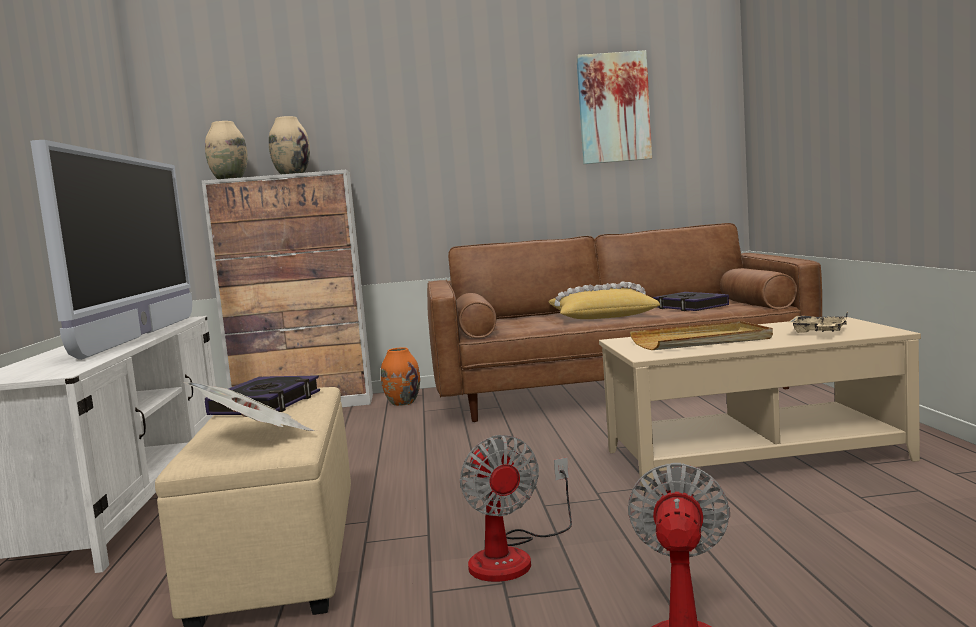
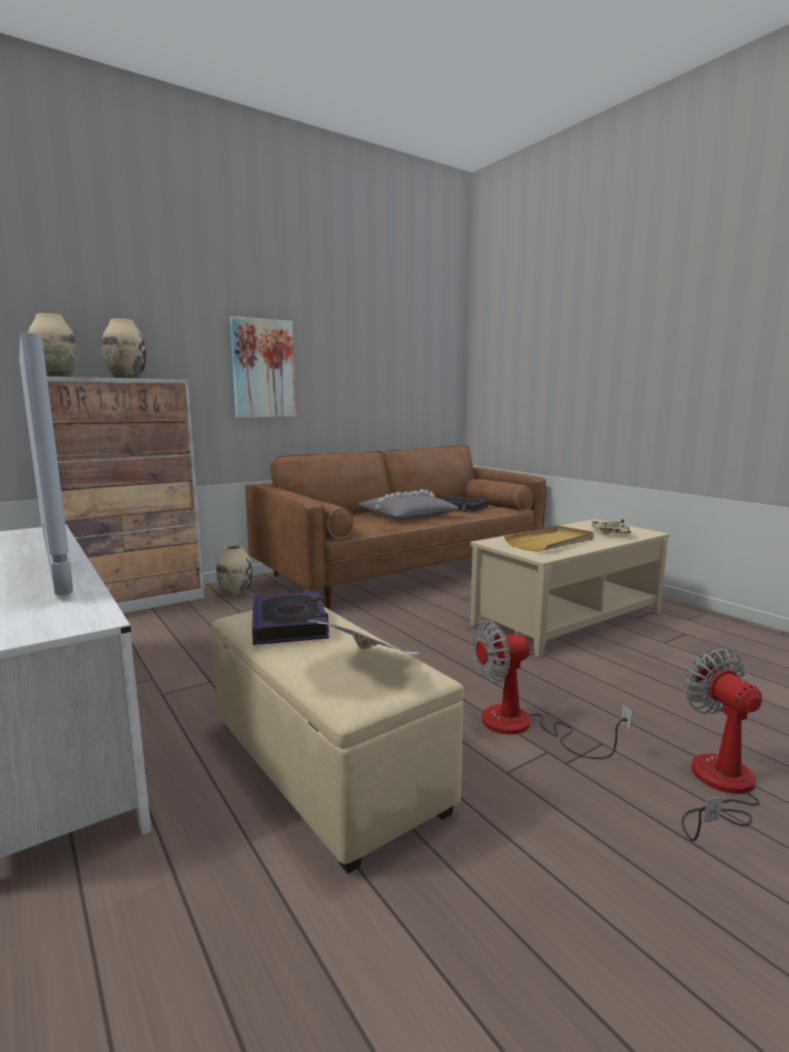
camera: 30 degrees left, 5 degrees up
orange vase [381,347,420,406] -> beige vase [216,545,253,597]
fan [460,435,572,582] -> fan turned 120 degrees clockwise [473,620,633,759]
yellow pillow [548,281,660,319] -> grey pillow [358,489,459,520]
picture [576,50,652,164] -> picture moved to [230,316,296,418]

